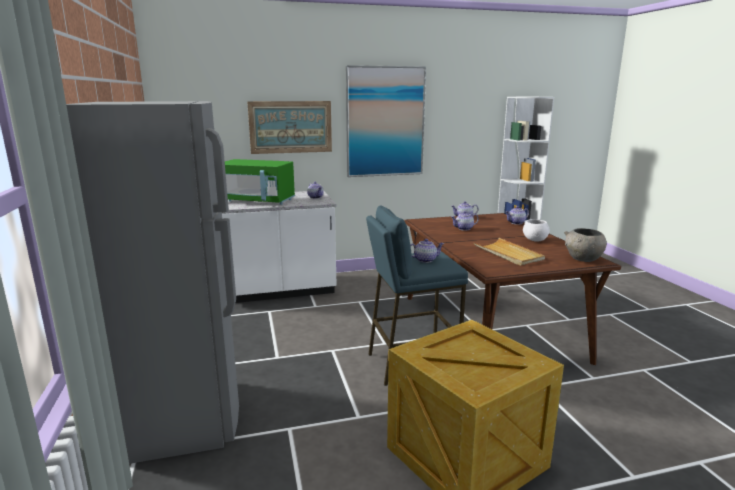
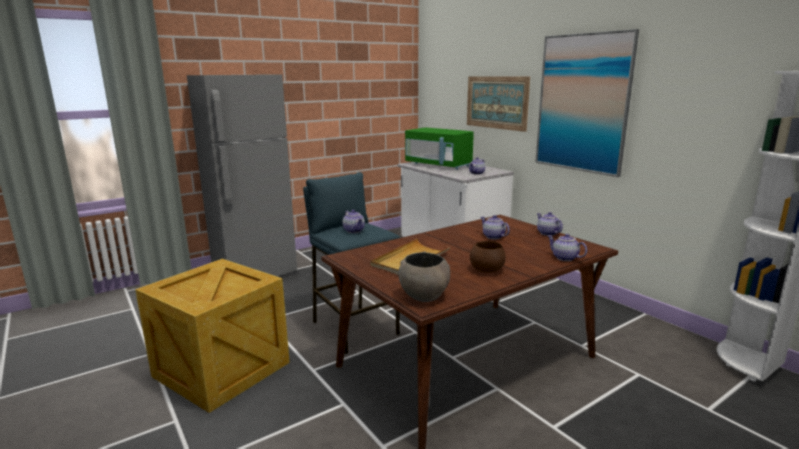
camera: 70 degrees right, 0 degrees up
green microwave [225,159,295,205] -> green microwave turned 45 degrees counterclockwise [405,127,474,170]
white bowl [523,219,550,242] -> brown bowl [470,241,506,273]

